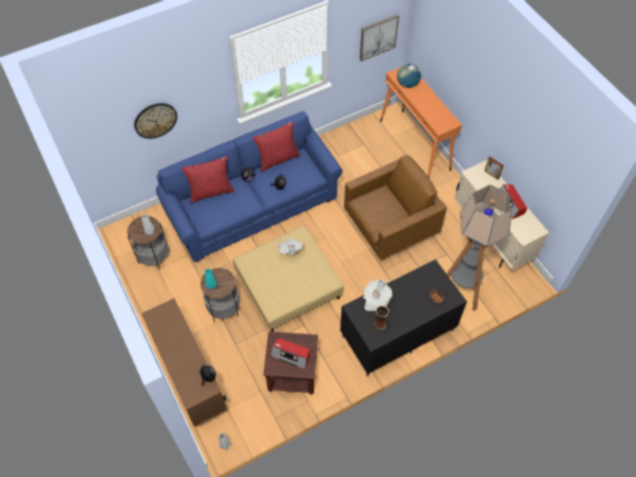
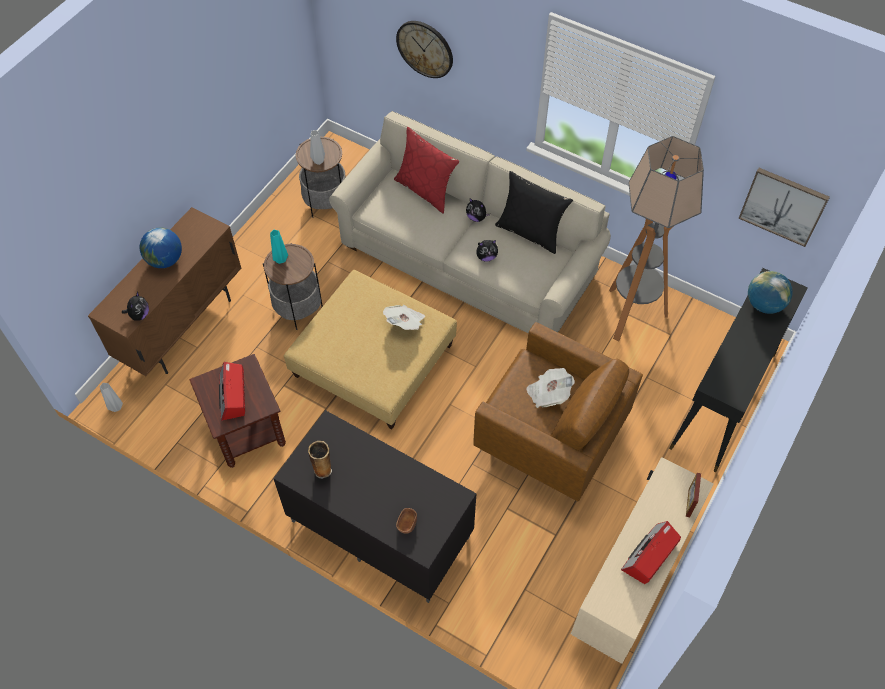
camera: 60 degrees right, 0 degrees up
blue sofa [156,111,343,262] -> beige sofa [329,111,611,333]
red pillow [252,121,301,172] -> black pillow [495,171,573,254]
newspaper [363,279,392,311] -> newspaper moved to [526,368,575,408]
orange console table [380,68,462,177] -> black console table [669,268,808,472]
floor lamp [447,185,511,311] -> floor lamp moved to [609,136,704,342]
none -> globe [140,228,182,268]

